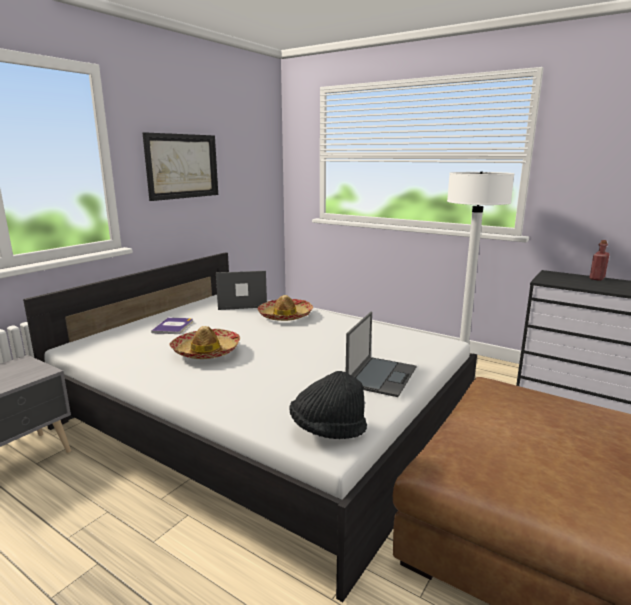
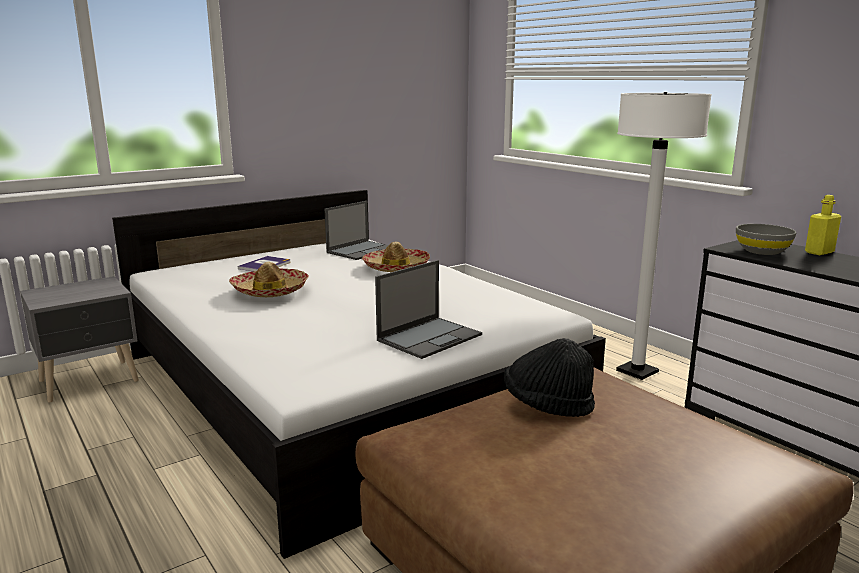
camera: 20 degrees right, 0 degrees up
picture [143,132,218,201] -> none
laptop [216,271,267,310] -> laptop turned 120 degrees clockwise [325,201,388,260]
black hat [290,371,367,439] -> black hat moved to [504,338,595,417]
red bottle [589,240,609,281] -> yellow bottle [805,195,841,255]
none -> grey bowl [736,224,796,255]

